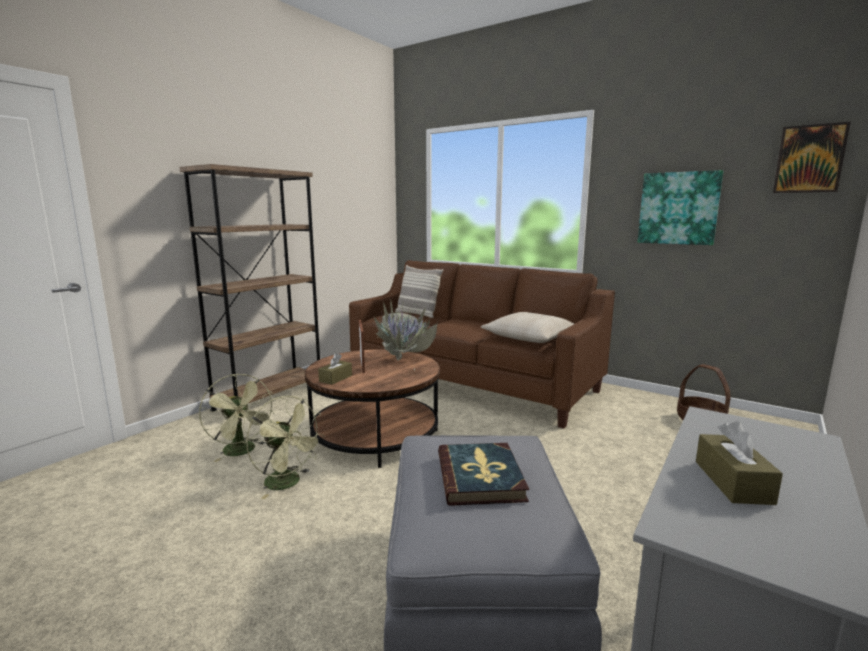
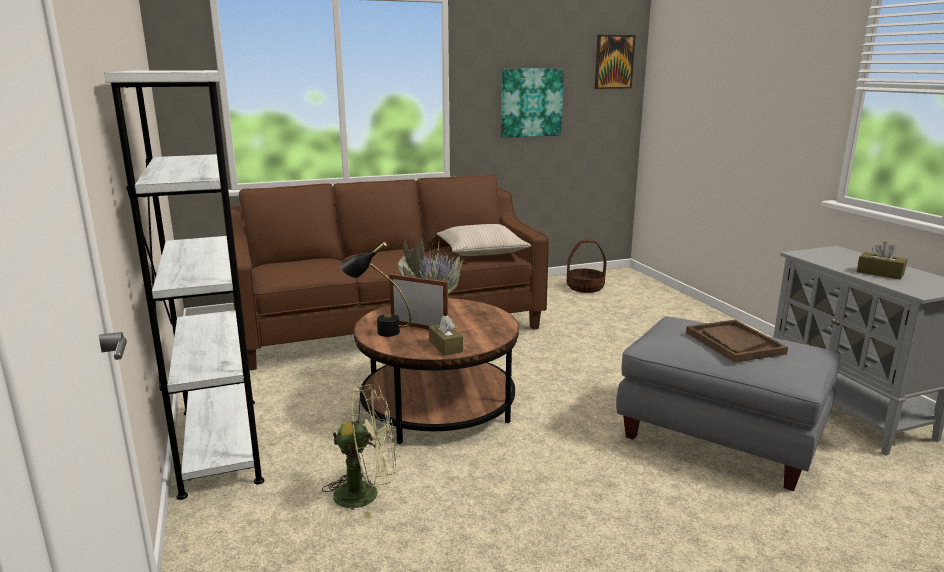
camera: 55 degrees left, 5 degrees up
brown bookcase [180,164,320,421] -> white bookcase [104,70,264,500]
green fan [246,396,325,499] -> none
pillow [395,265,443,318] -> none
book [438,443,529,506] -> brown tray [686,320,788,363]
none -> black table lamp [340,242,411,337]

